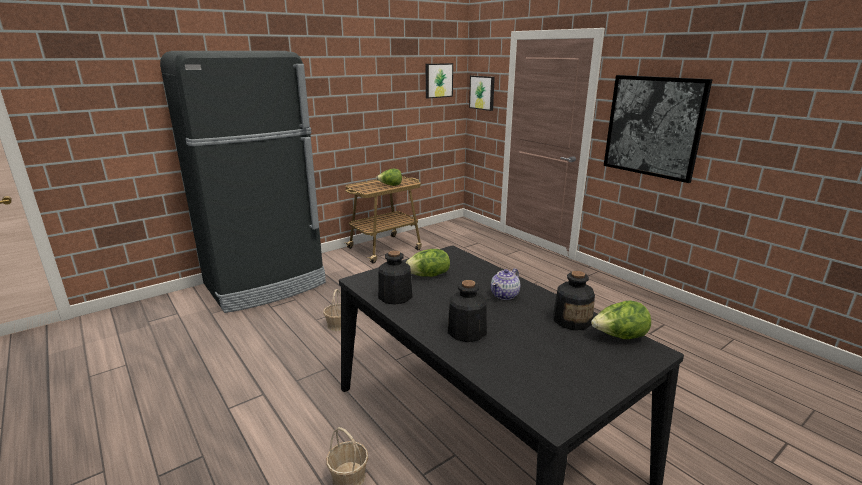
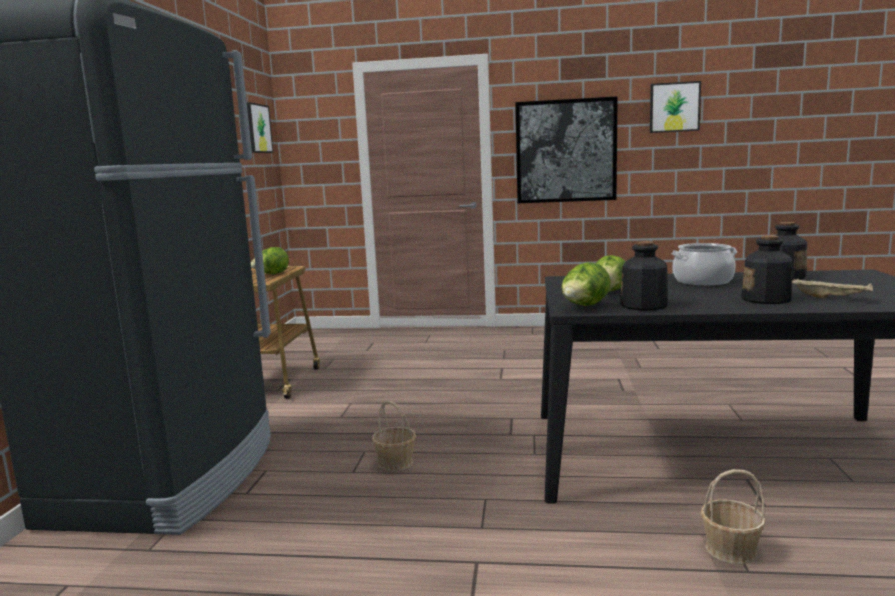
camera: 45 degrees left, 10 degrees down
picture [469,76,495,111] -> picture moved to [650,81,701,133]
teapot [491,268,520,300] -> cooking pot [672,243,737,286]
lettuce [591,301,651,339] -> lettuce moved to [561,262,611,306]
none -> beige tray [792,279,873,299]

